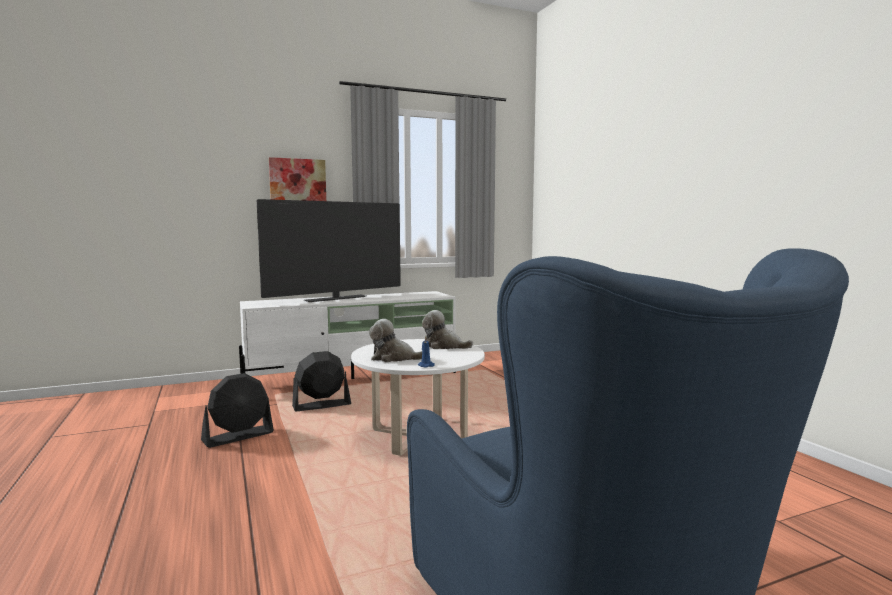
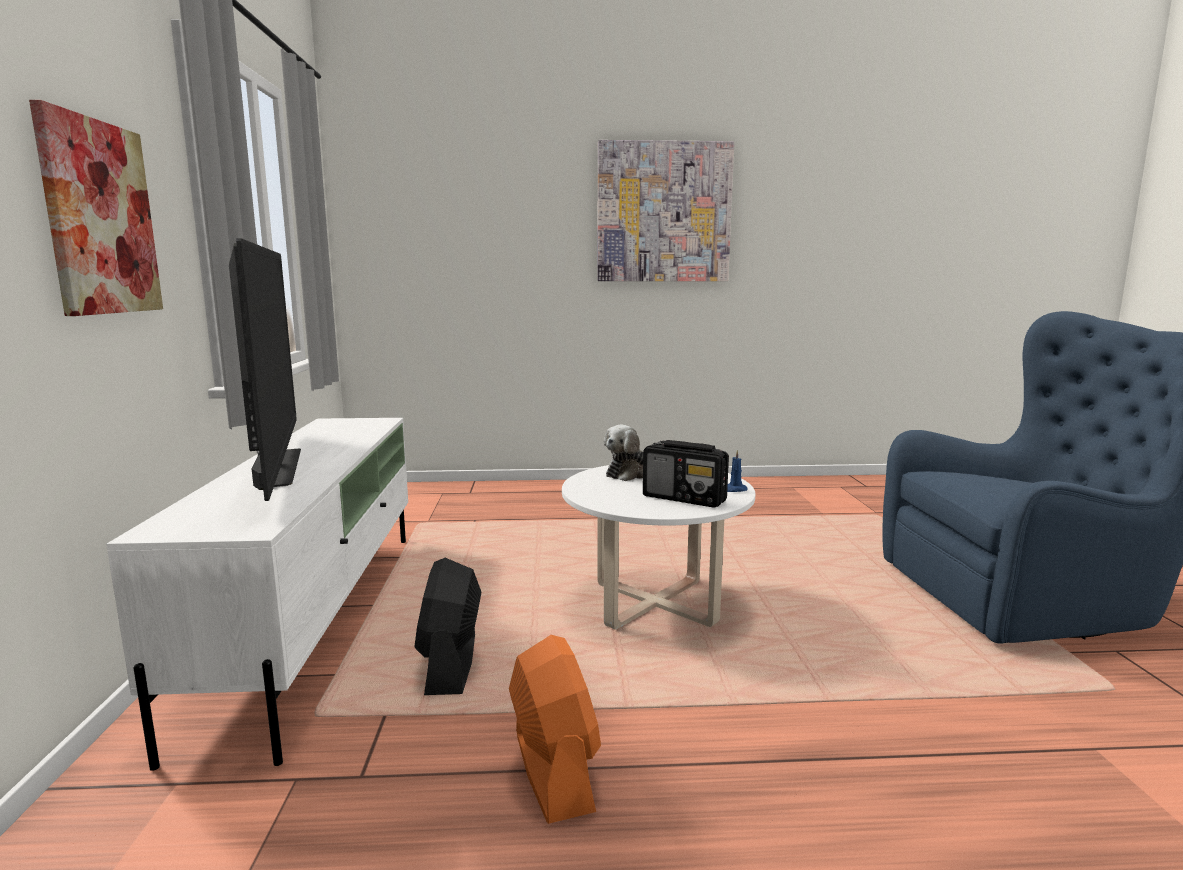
camera: 70 degrees left, 5 degrees up
black fan [201,373,274,448] -> orange fan [509,635,601,824]
plush toy [369,319,422,362] -> radio [643,440,729,508]
none -> picture [597,140,734,281]

